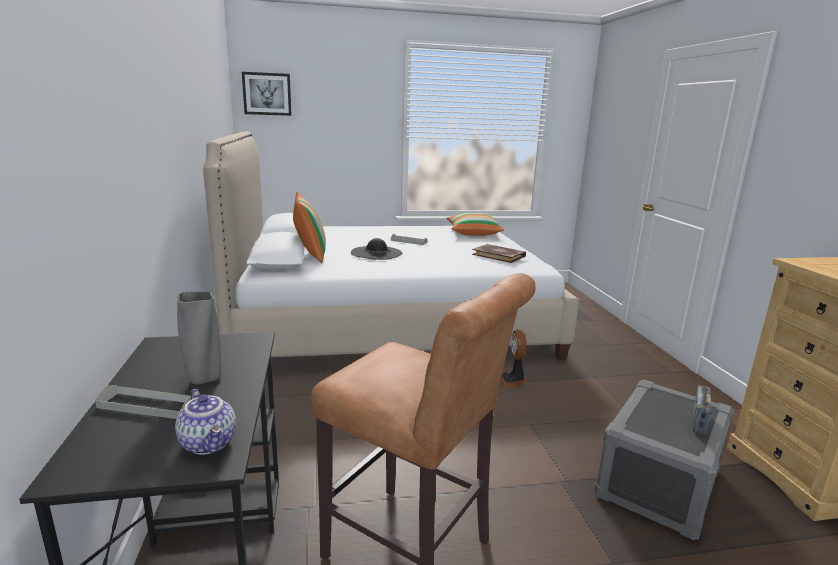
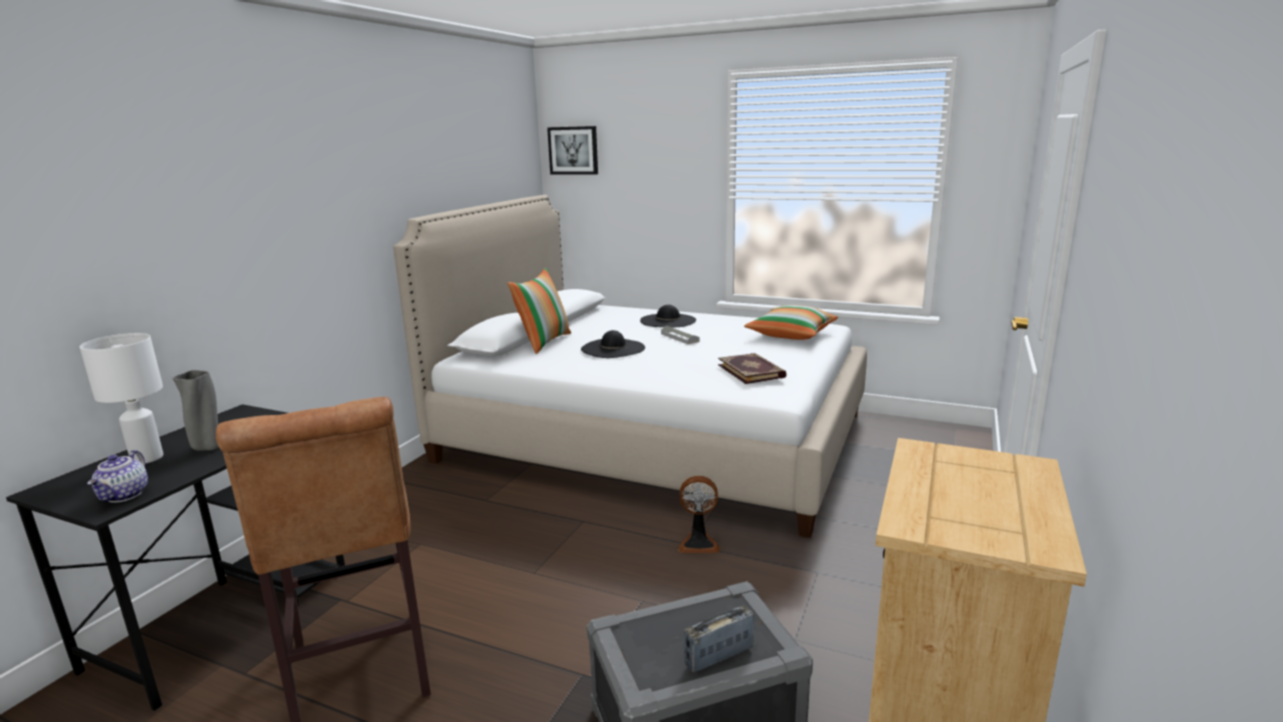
camera: 35 degrees right, 0 degrees up
grey tray [95,385,191,419] -> white table lamp [80,333,164,464]
fan [501,330,527,387] -> fan turned 120 degrees counterclockwise [678,476,720,553]
none -> black hat [640,305,696,327]

